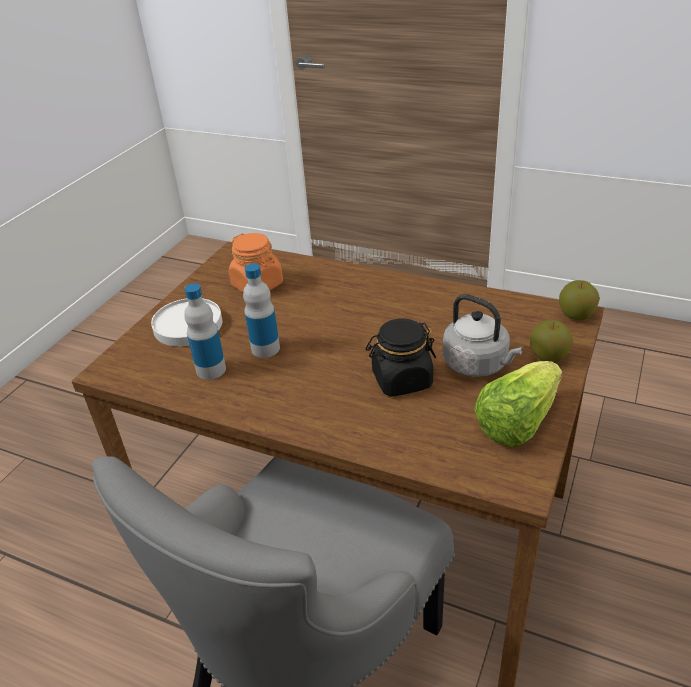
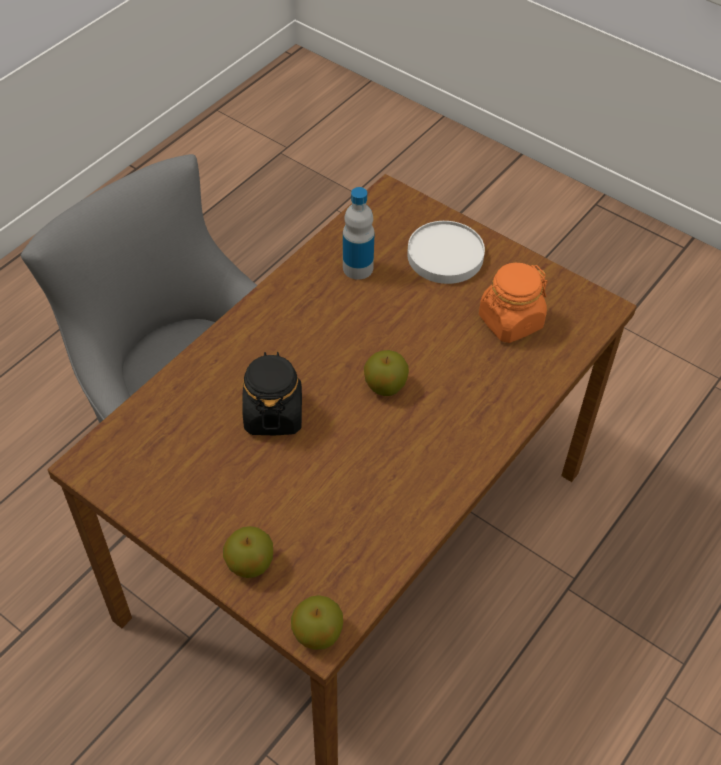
camera: 100 degrees right, 15 degrees up
bottle [243,263,280,358] -> none
grey kettle [442,294,523,377] -> none
lettuce [474,361,562,448] -> none
none -> apple [364,350,409,396]

